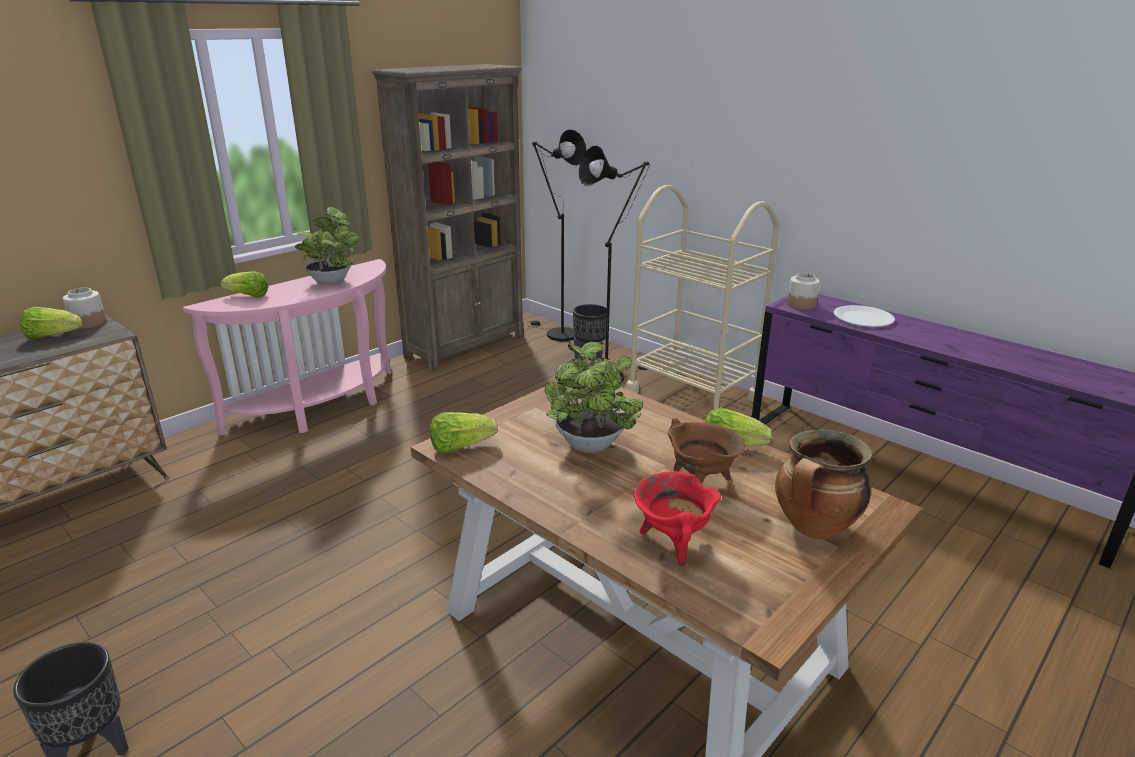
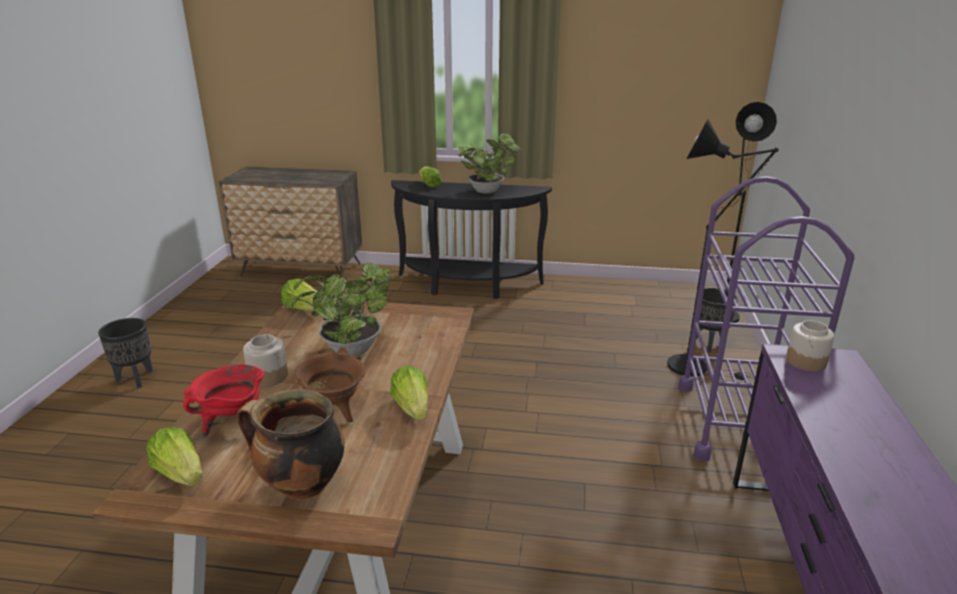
camera: 55 degrees right, 0 degrees up
lettuce [20,307,82,338] -> lettuce moved to [146,427,203,486]
jar [63,288,106,329] -> jar moved to [243,334,288,387]
pink console table [182,259,392,435] -> black console table [391,180,552,299]
brown bookcase [372,64,524,372] -> none
beige cart [625,185,779,409] -> purple cart [678,176,854,462]
white plate [834,305,895,327] -> none

